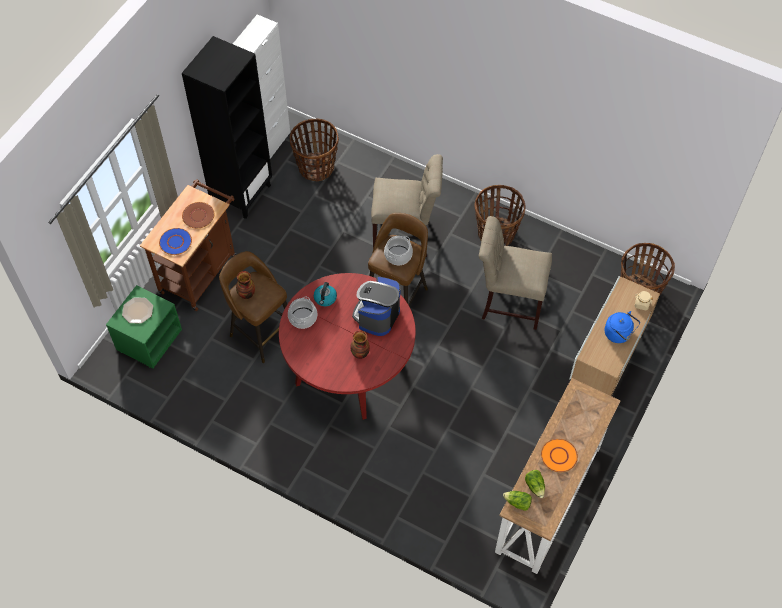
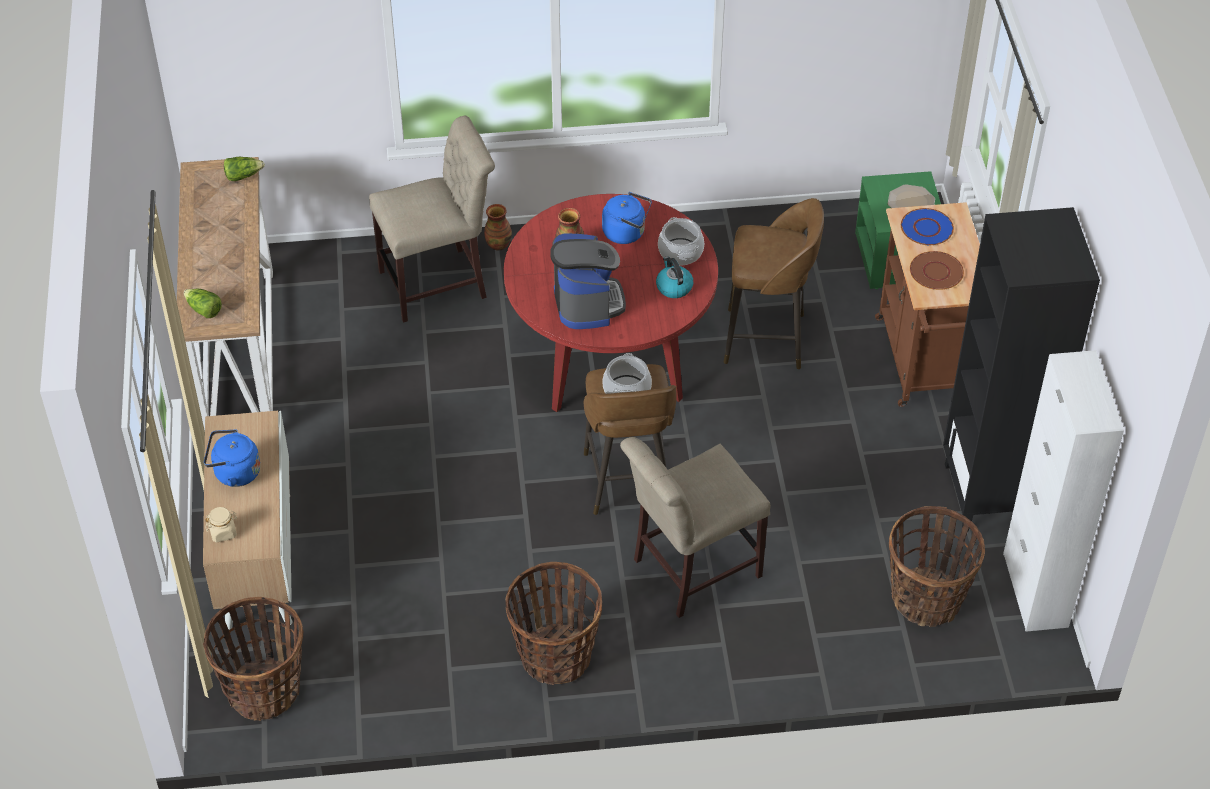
camera: 145 degrees right, 10 degrees down
vase [236,271,255,299] -> vase moved to [484,204,512,251]
beige chair [479,216,552,330] -> beige chair moved to [369,116,495,323]
lettuce [525,470,545,498] -> lettuce moved to [184,289,222,318]
orange plate [541,439,578,472] -> none
none -> blue kettle [602,192,652,244]

